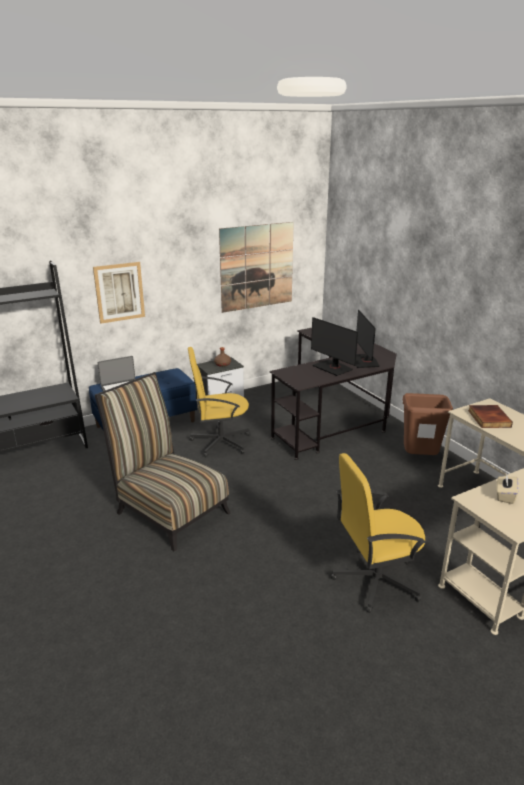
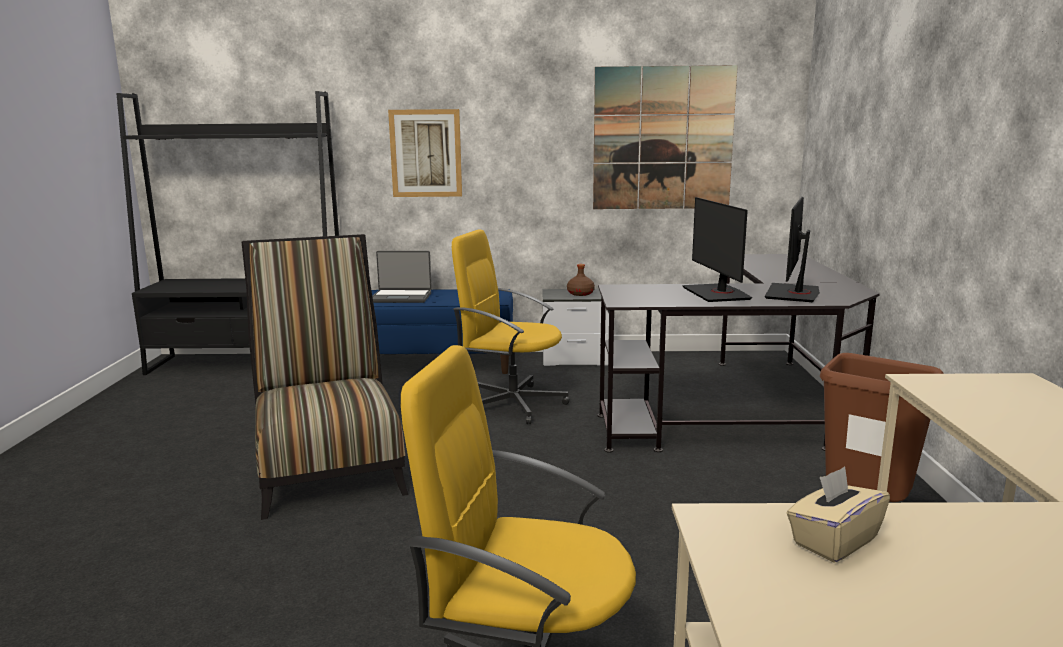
camera: 30 degrees right, 10 degrees down
book [468,405,513,428] -> none

